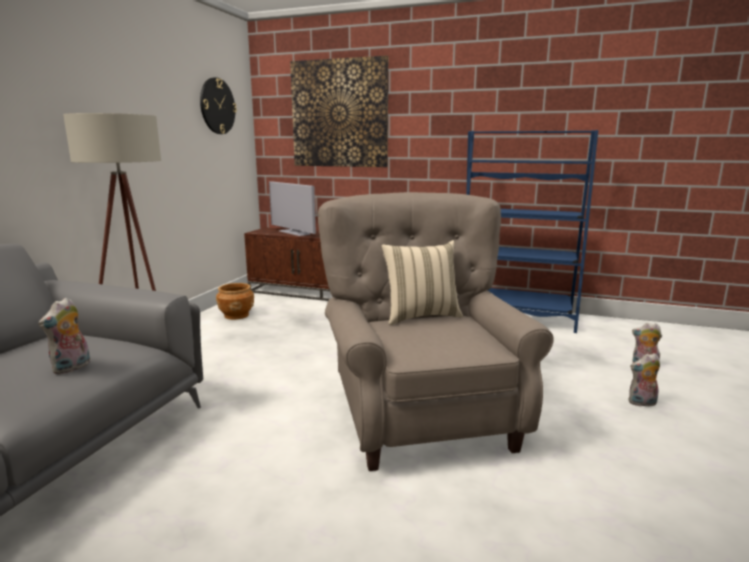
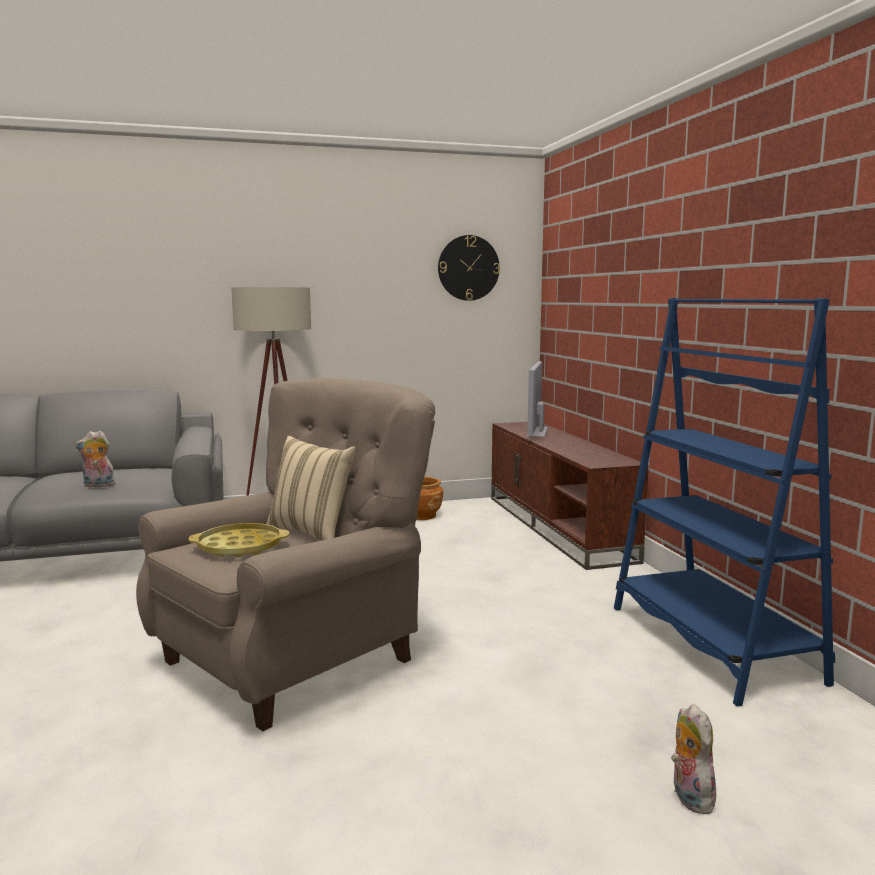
camera: 55 degrees right, 5 degrees down
picture [290,56,388,167] -> none
plush toy [628,353,660,407] -> none
none -> yellow tray [189,523,289,558]

